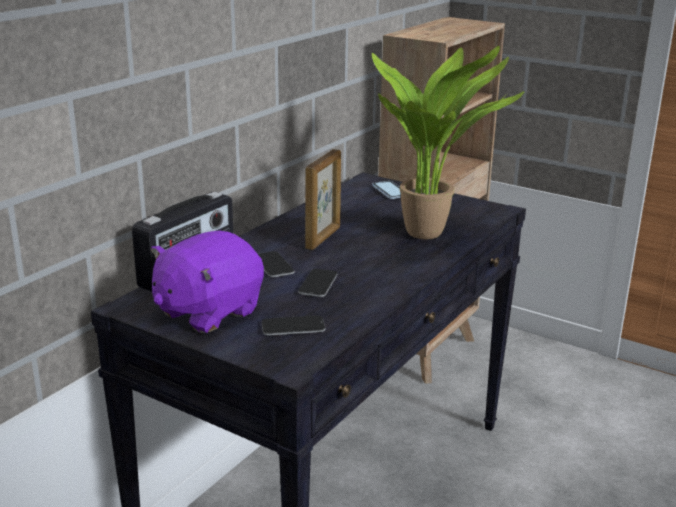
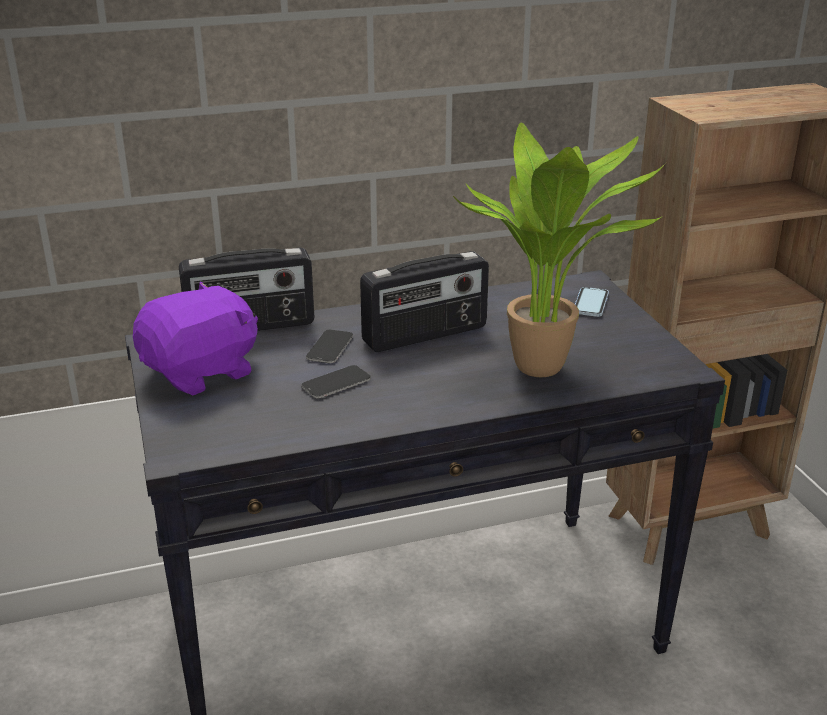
camera: 40 degrees right, 5 degrees up
purple plush toy [151,230,264,333] -> purple plush toy turned 150 degrees clockwise [133,281,258,395]
phone [261,315,326,336] -> none
picture frame [305,149,341,250] -> radio [360,251,489,352]

